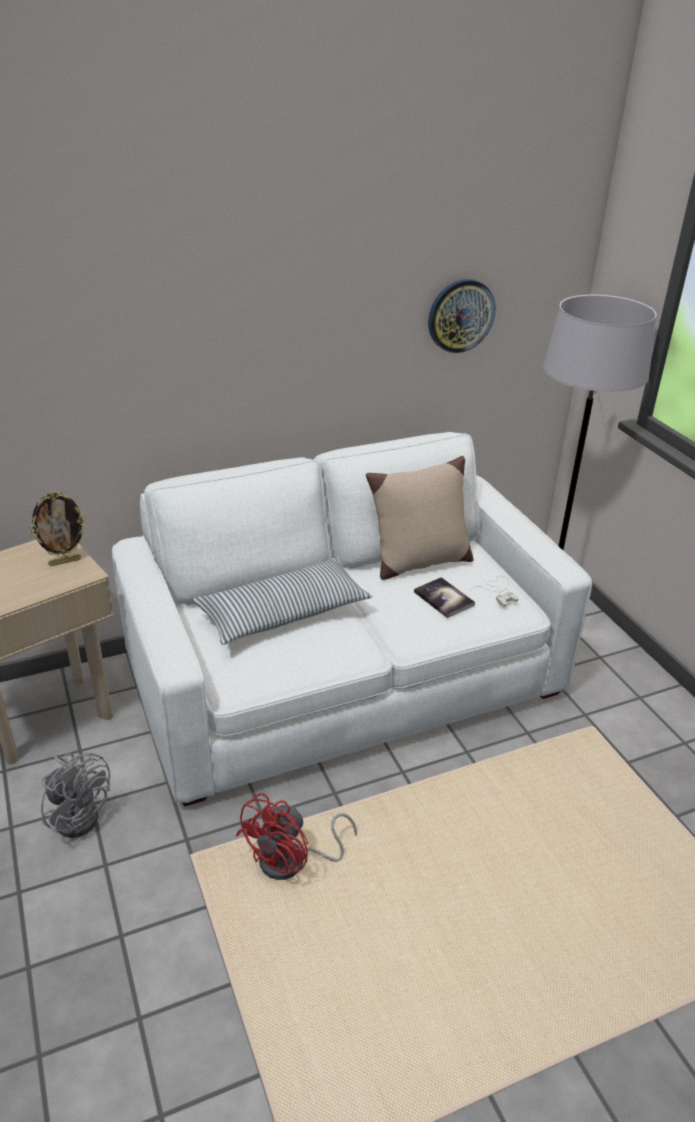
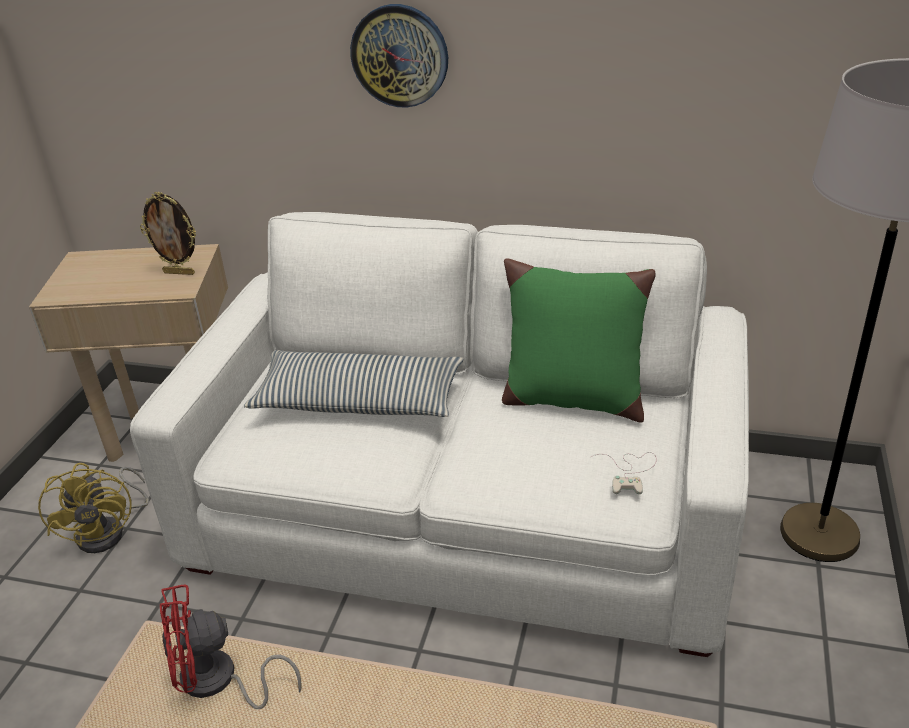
camera: 40 degrees right, 0 degrees up
grey fan [41,752,110,838] -> yellow fan [38,463,149,553]
beige pillow [366,456,473,580] -> green pillow [502,258,656,422]
book [414,577,475,618] -> none
wall clock [428,279,495,353] -> wall clock moved to [350,4,448,108]

